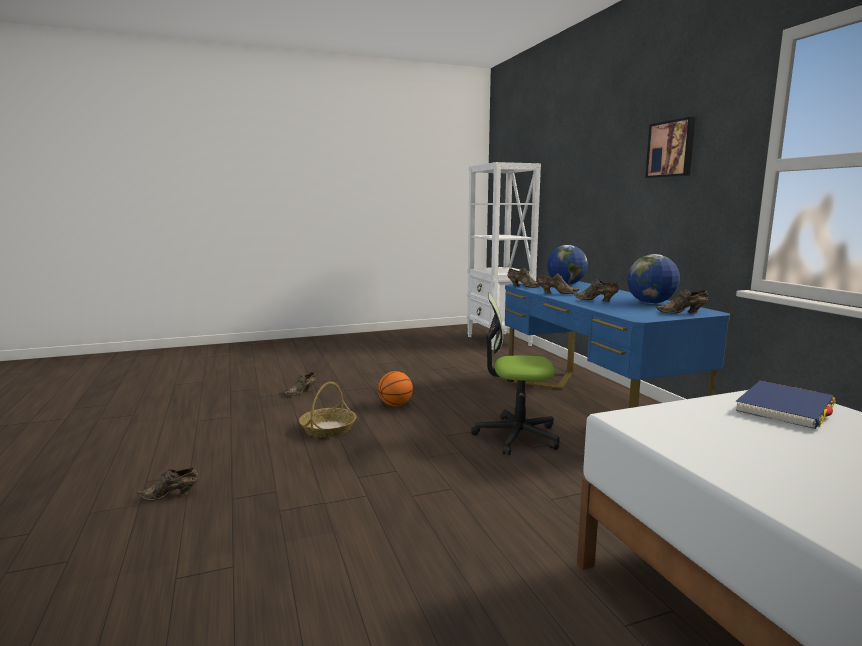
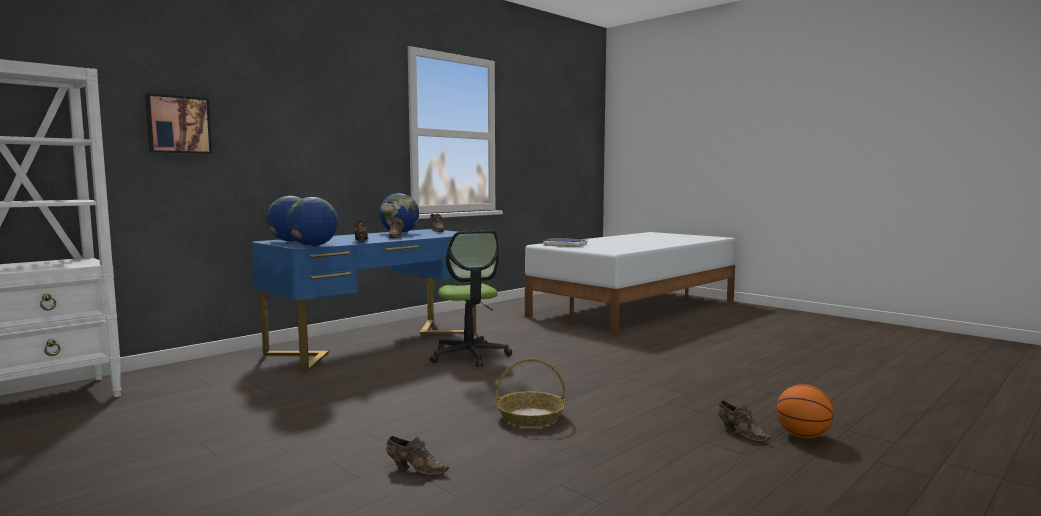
camera: 115 degrees left, 5 degrees down
basketball [378,371,413,406] -> basketball moved to [776,384,834,439]
brown shoe [507,268,540,288] -> globe [287,197,338,246]
picture [645,117,696,178] -> picture moved to [145,93,212,154]

